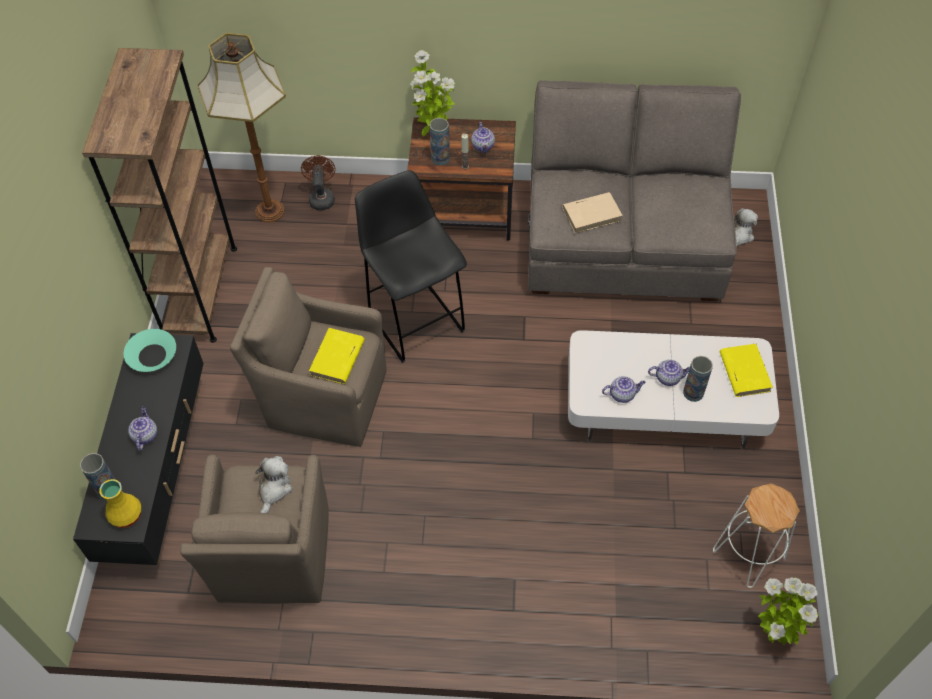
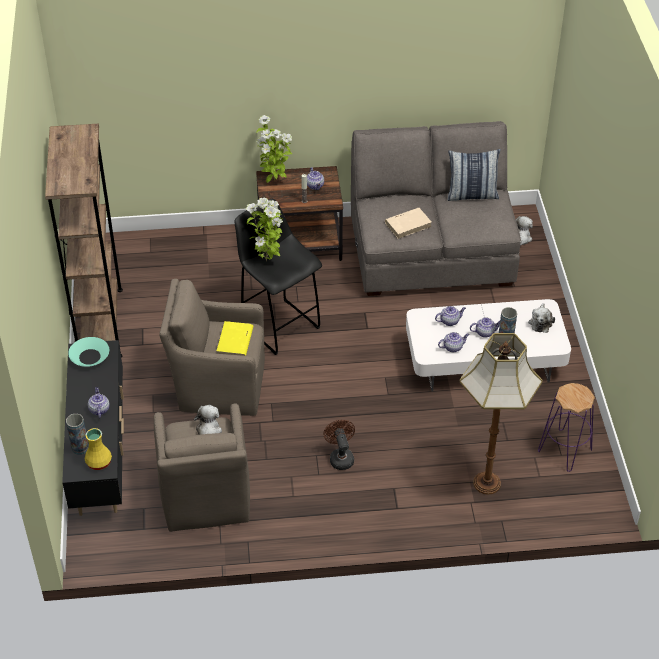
camera: 10 degrees left, 10 degrees down
floor lamp [198,33,286,222] -> floor lamp moved to [460,333,542,495]
brown fan [301,156,335,210] -> brown fan moved to [323,420,355,470]
vase [430,118,450,165] -> none
white stool [713,484,800,588] -> purple stool [538,383,595,472]
yellow book [720,344,773,397] -> plush toy [528,303,555,333]
potted plant [758,577,819,645] -> potted plant moved to [246,198,283,261]
none -> teapot [435,306,466,326]
none -> pillow [448,149,501,201]

